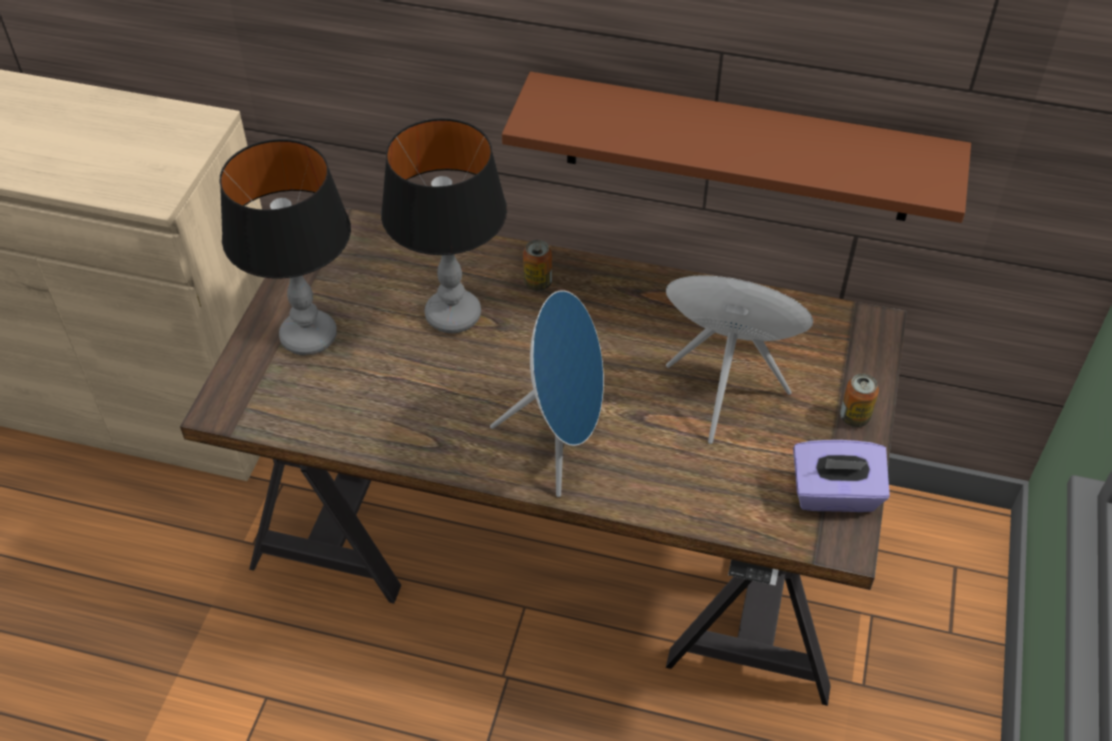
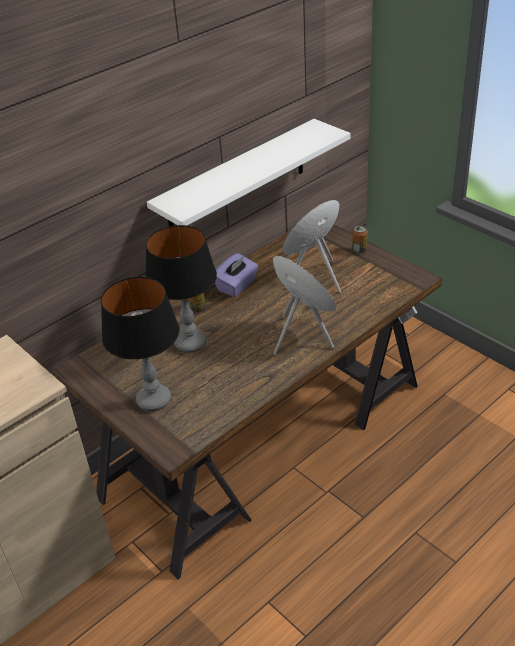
camera: 55 degrees left, 10 degrees down
brown shelf [502,72,971,223] -> white shelf [147,119,351,226]
purple tissue box [793,440,890,512] -> purple tissue box moved to [215,253,258,297]

